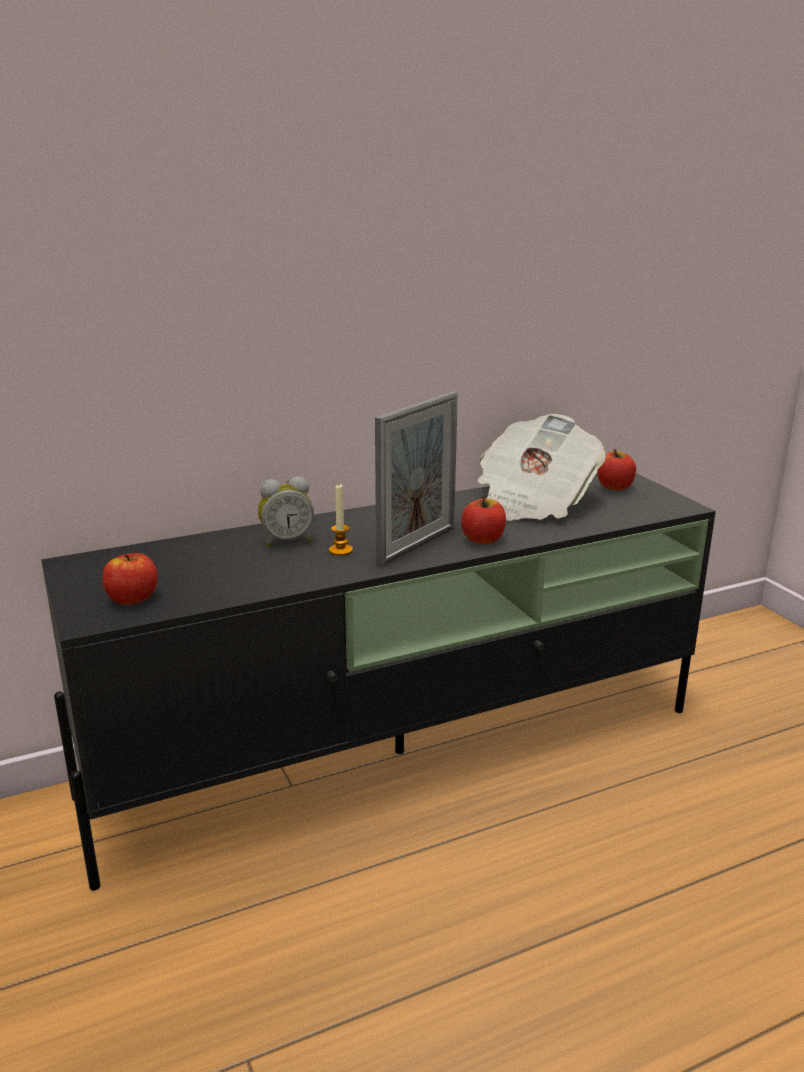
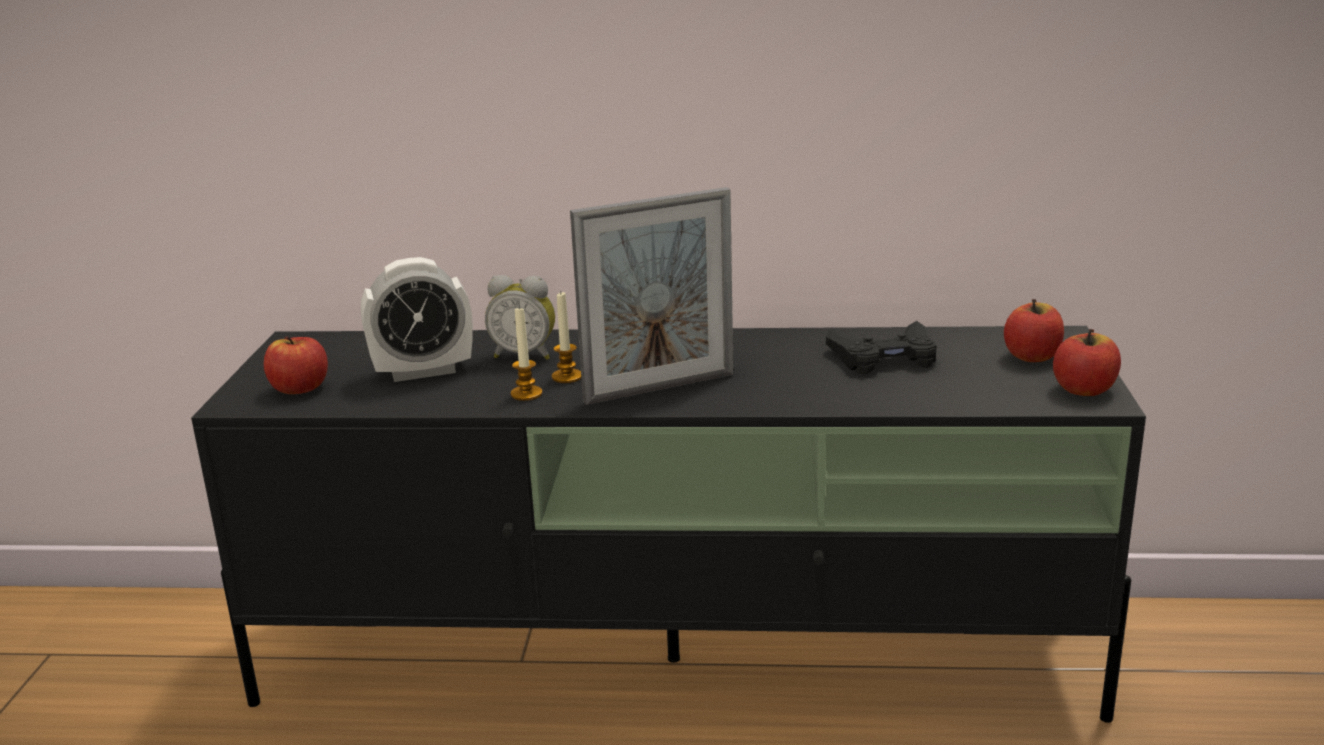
camera: 30 degrees right, 0 degrees up
apple [461,496,506,544] -> apple moved to [1053,329,1121,396]
newspaper [478,414,606,521] -> black game controller [826,321,937,374]
none -> alarm clock [361,257,472,382]
none -> candle [511,308,542,401]

